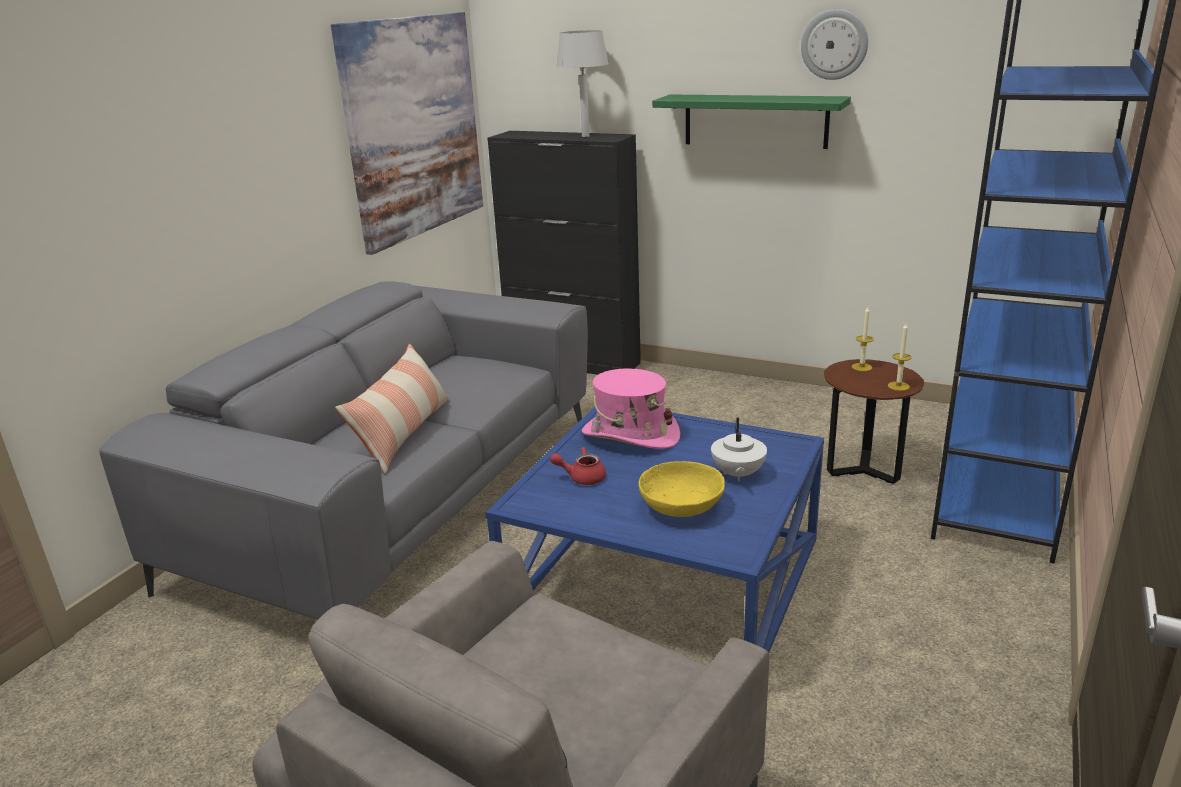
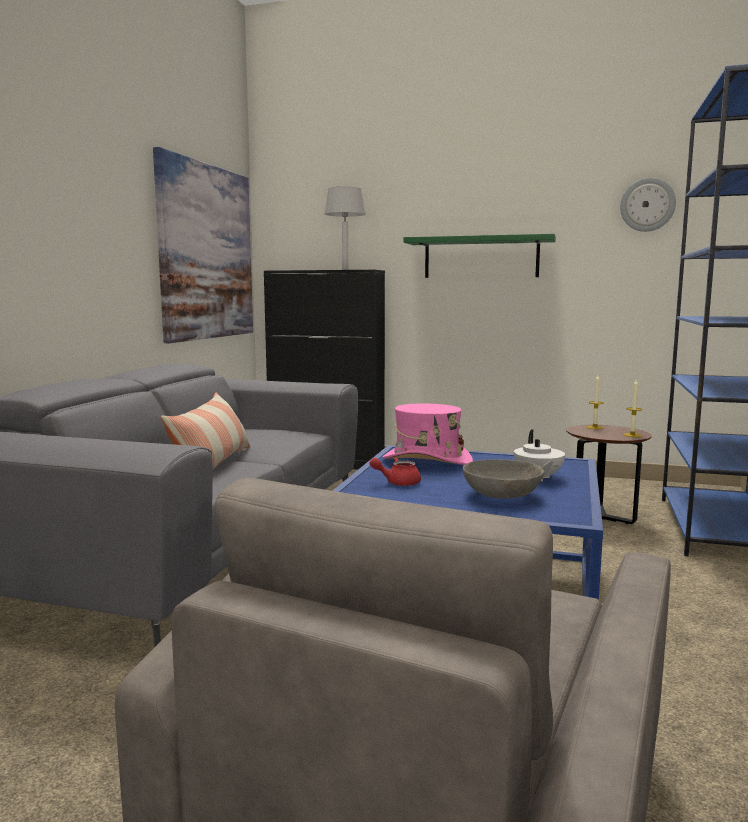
camera: 10 degrees left, 15 degrees down
yellow bowl [638,461,725,517] -> grey bowl [463,459,544,499]
wall clock [801,9,868,80] -> wall clock moved to [620,178,676,232]

